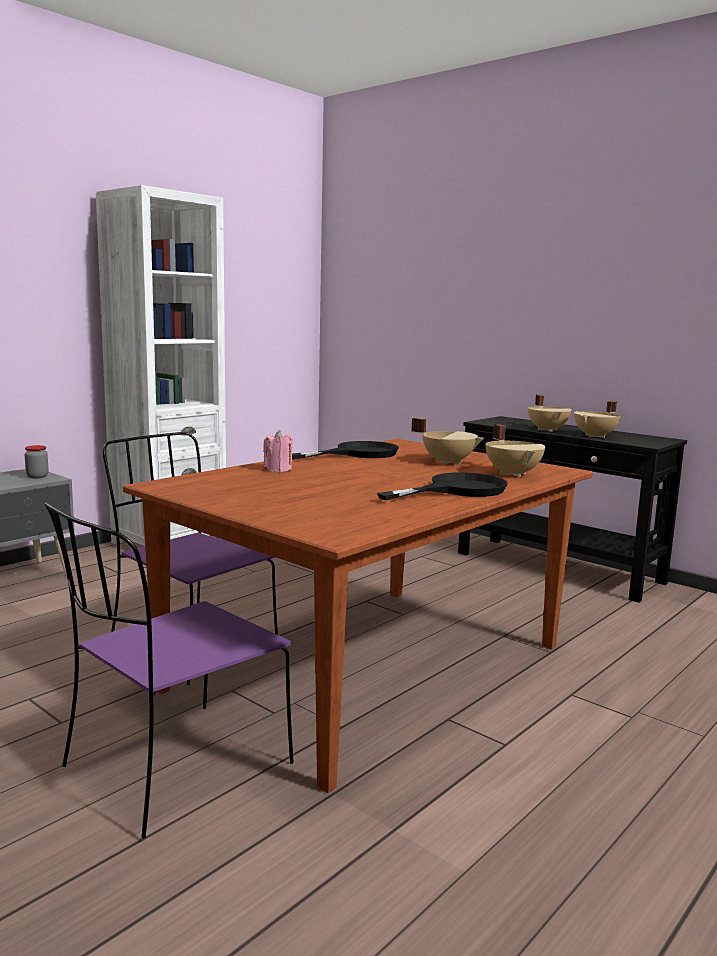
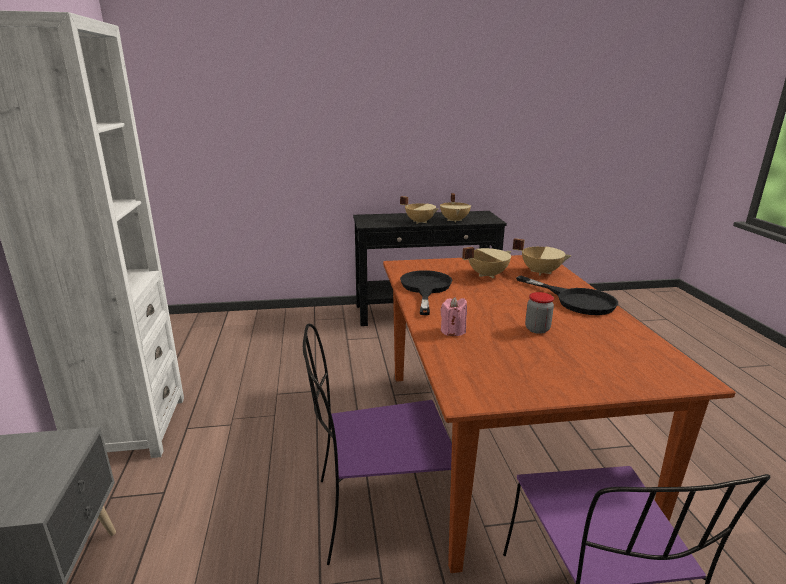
camera: 50 degrees left, 10 degrees up
jar [25,445,49,478] -> jar moved to [525,292,554,334]
black frying pan [377,472,508,500] -> black frying pan turned 135 degrees clockwise [516,275,618,315]

